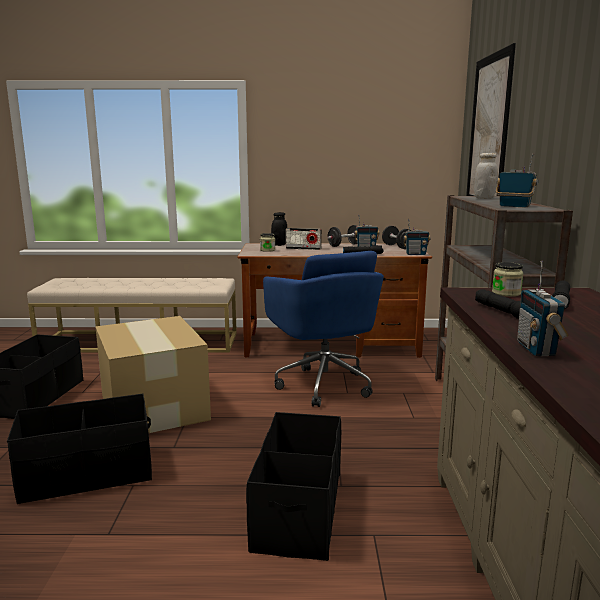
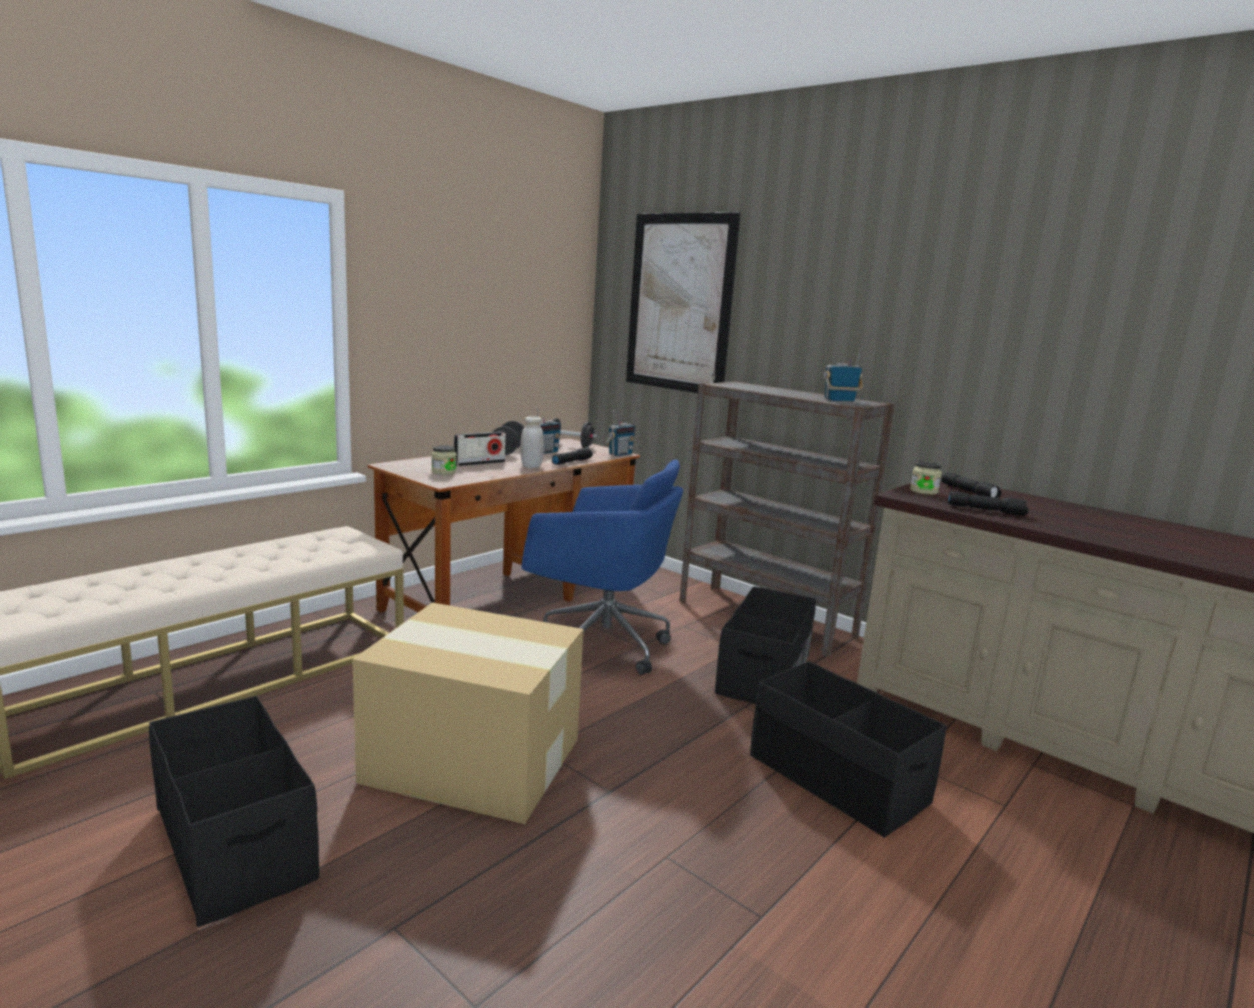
camera: 50 degrees left, 0 degrees up
black storage box [7,394,152,504] -> black storage box moved to [715,586,816,704]
black jar [271,212,287,246] -> none
white jar [474,153,498,199] -> white jar moved to [520,416,544,468]
radio [517,261,569,357] -> none

